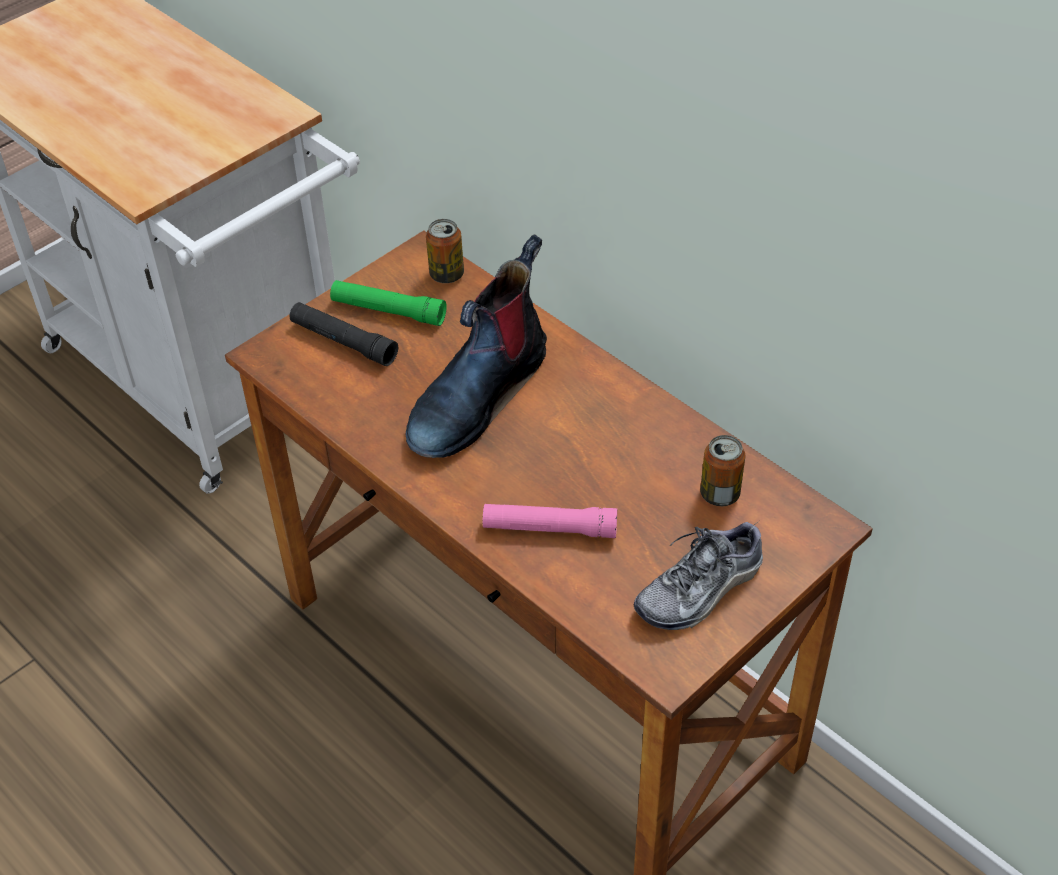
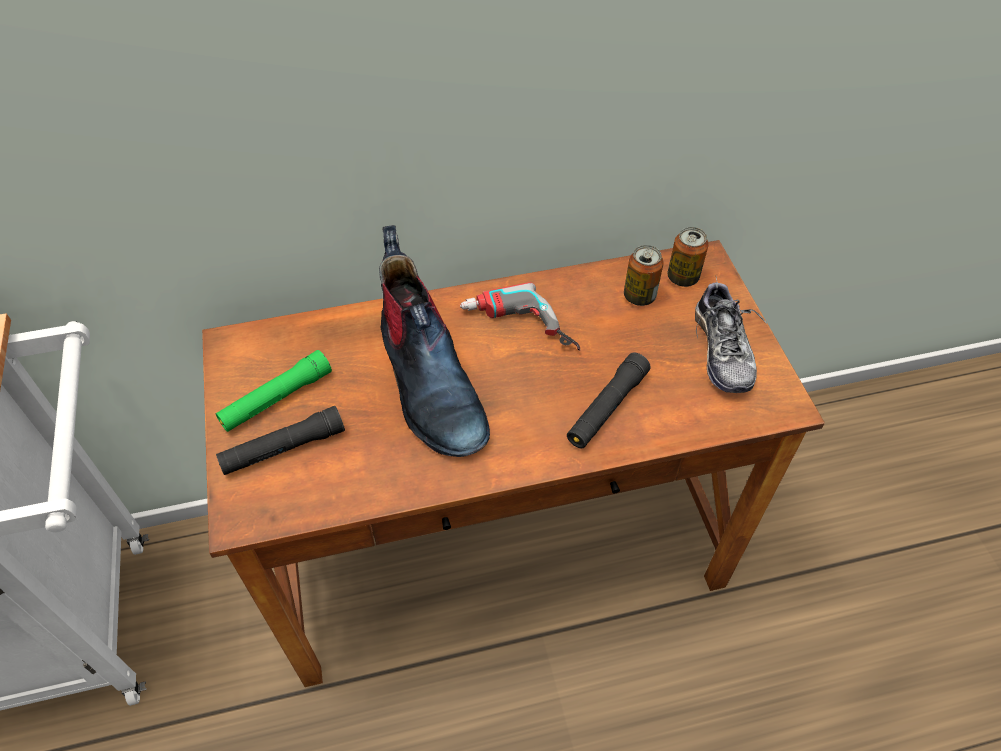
camera: 60 degrees left, 5 degrees up
can [426,219,464,283] -> can moved to [668,227,709,287]
pink flashlight [483,504,617,538] -> black flashlight [567,352,651,448]
none -> power drill [460,282,580,350]

